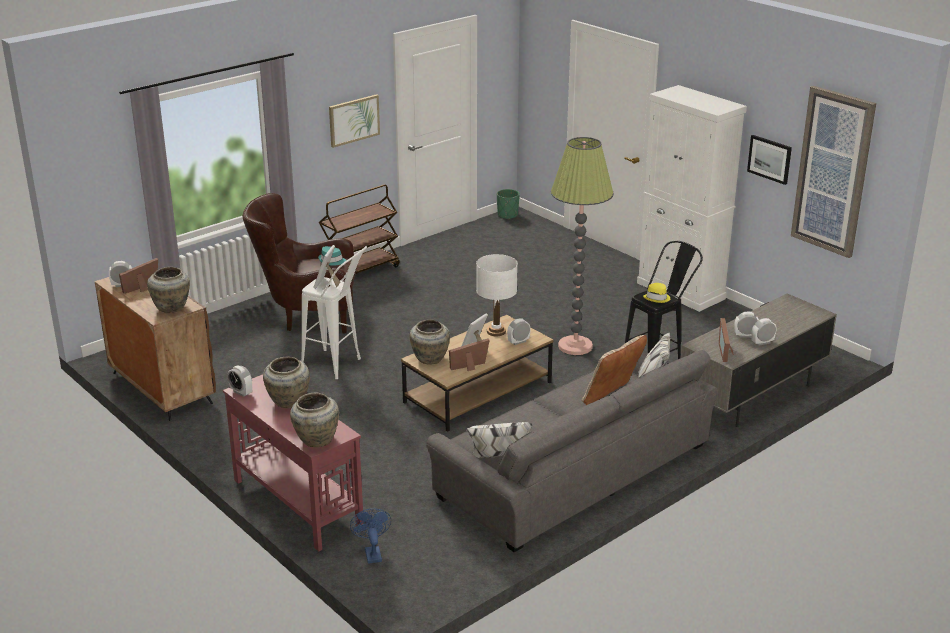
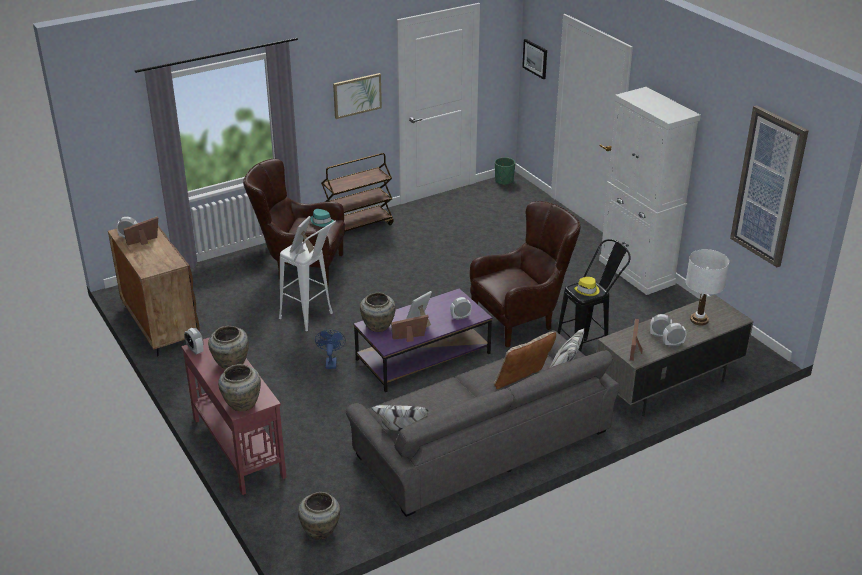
camera: 10 degrees right, 5 degrees up
beige vase [147,267,190,313] -> beige vase moved to [298,492,340,540]
blue fan [350,508,392,564] -> blue fan moved to [315,329,346,369]
brown coffee table [401,315,553,432] -> purple coffee table [354,288,492,392]
white table lamp [476,254,518,336] -> white table lamp moved to [686,249,729,325]
floor lamp [551,137,614,355] -> brown armchair [470,201,580,347]
picture [747,135,792,185] -> picture moved to [522,39,547,79]

